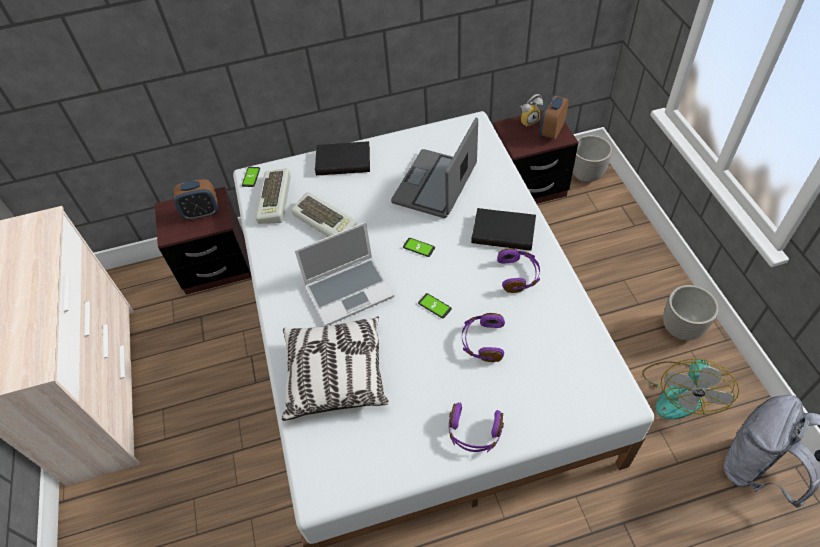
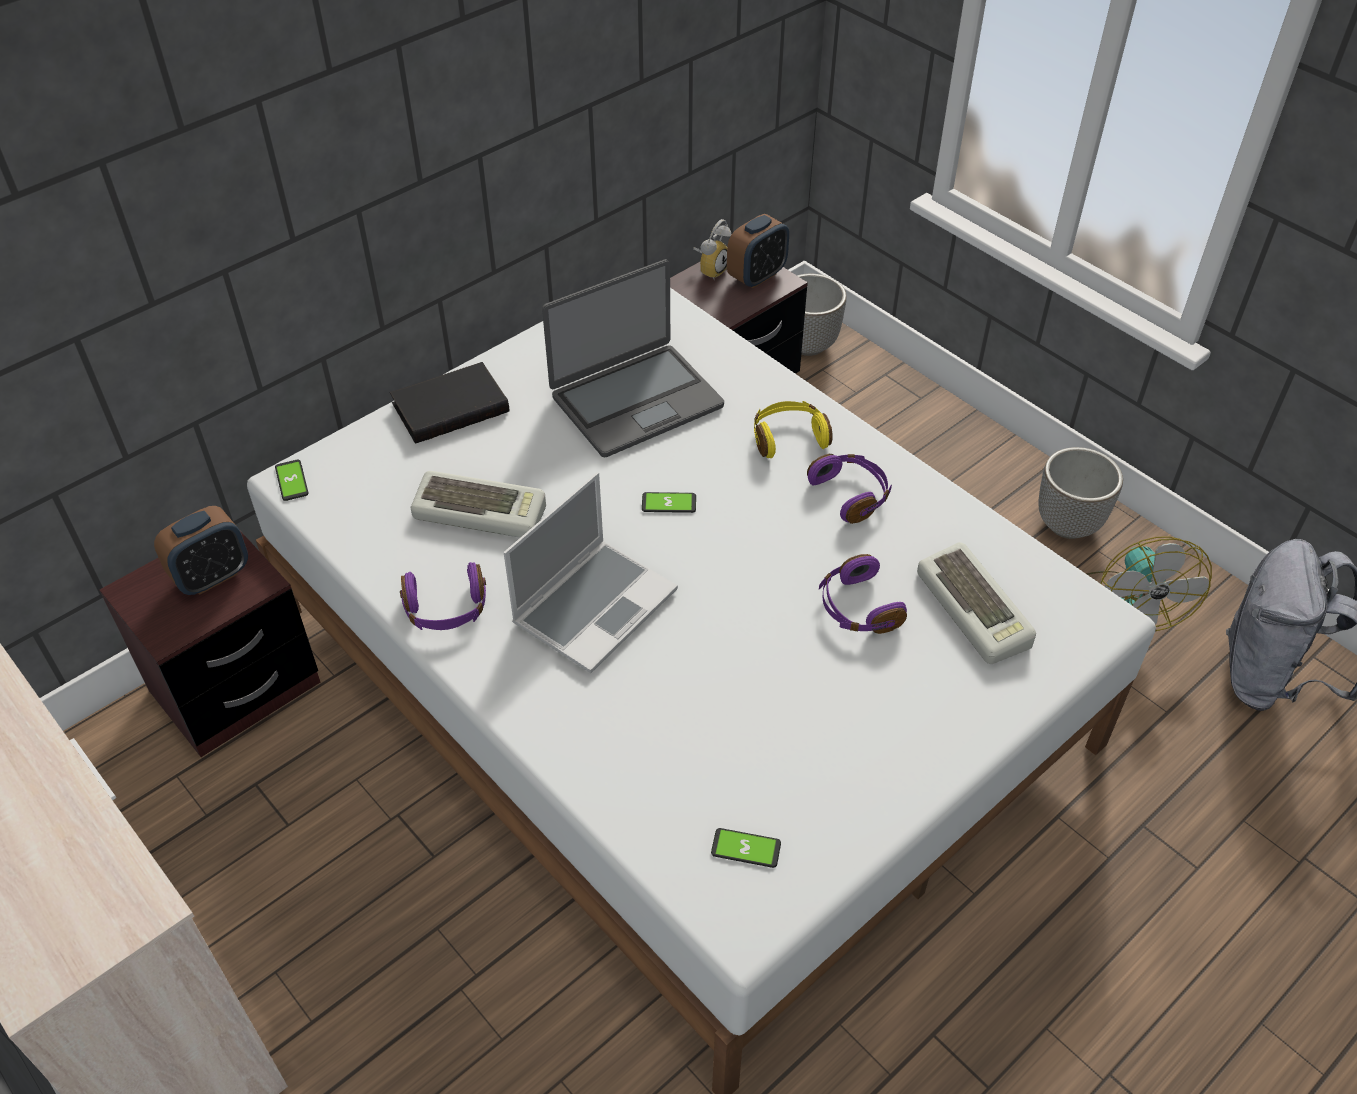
camera: 30 degrees left, 5 degrees down
keyboard [255,168,291,224] -> keyboard moved to [917,542,1036,664]
pillow [282,316,389,421] -> none
laptop [391,117,478,218] -> laptop turned 120 degrees counterclockwise [542,259,724,457]
phone [418,293,452,318] -> phone moved to [711,828,781,868]
purple headphones [449,403,504,453] -> purple headphones moved to [400,562,486,630]
black book [471,208,536,250] -> yellow headphones [754,401,833,458]
alarm clock [539,95,569,139] -> alarm clock turned 135 degrees counterclockwise [727,214,789,288]

